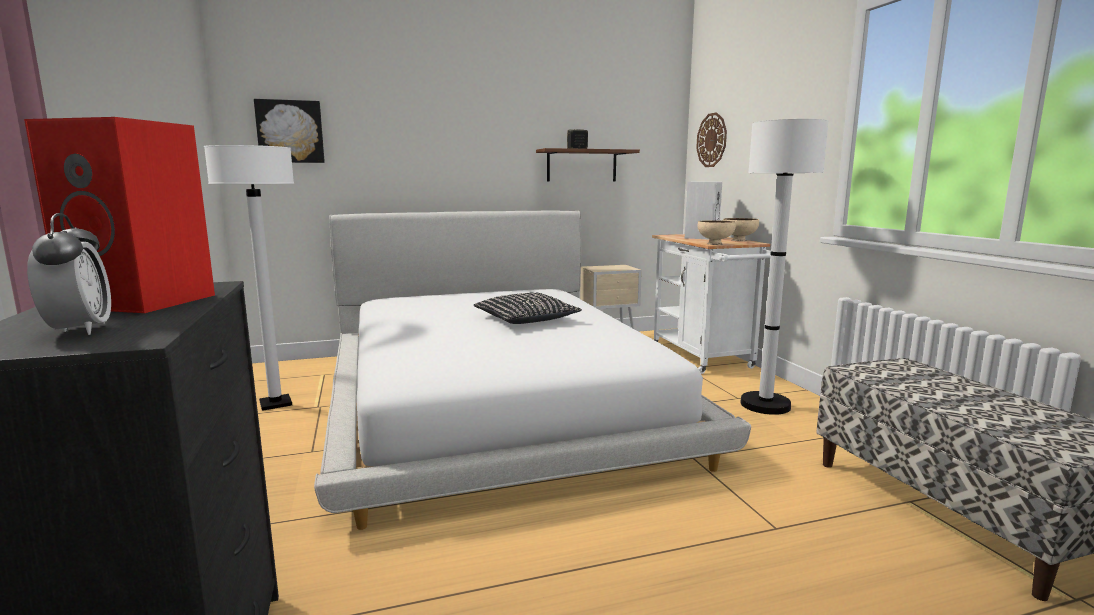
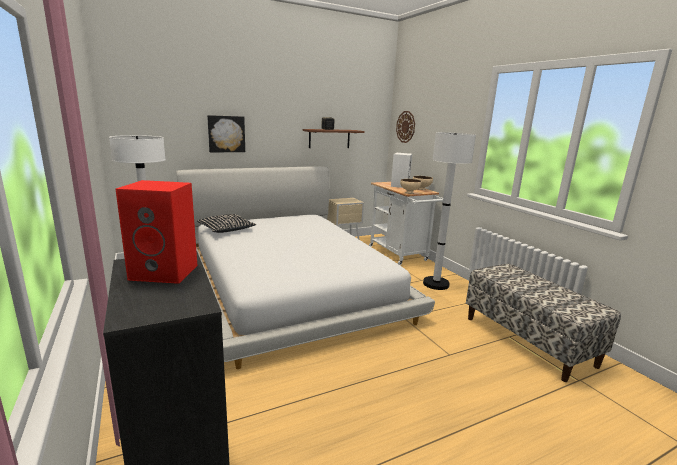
camera: 10 degrees left, 5 degrees up
alarm clock [27,213,111,335] -> none
picture [254,99,325,163] -> picture moved to [207,115,245,152]
black pillow [473,292,582,324] -> black pillow moved to [197,214,256,233]

